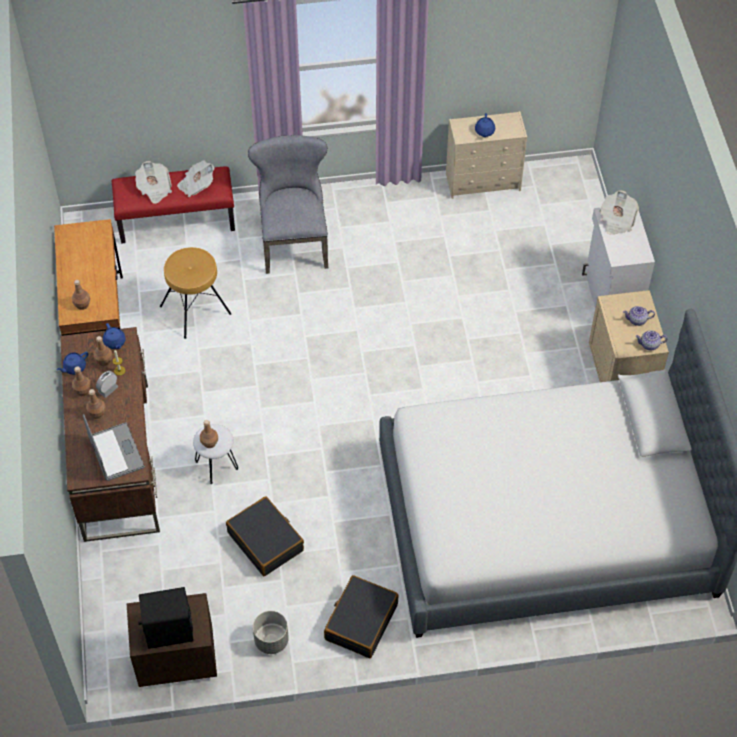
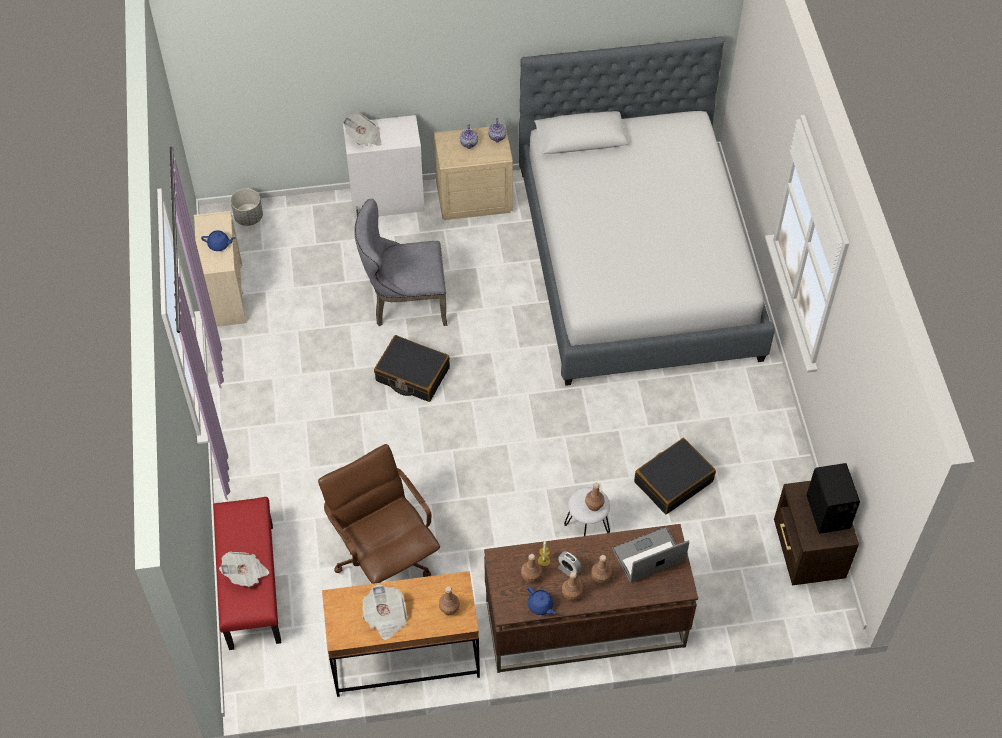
camera: 90 degrees left, 0 degrees up
blue teapot [103,323,126,349] -> none
brown stool [160,247,231,339] -> brown office chair [318,444,440,584]
newspaper [177,161,215,197] -> newspaper moved to [362,584,407,640]
grey chair [248,135,328,274] -> grey chair moved to [354,199,447,326]
grey planter [253,611,289,654] -> grey planter moved to [231,188,263,226]
black suitcase [324,575,399,658] -> black suitcase moved to [374,335,450,402]

